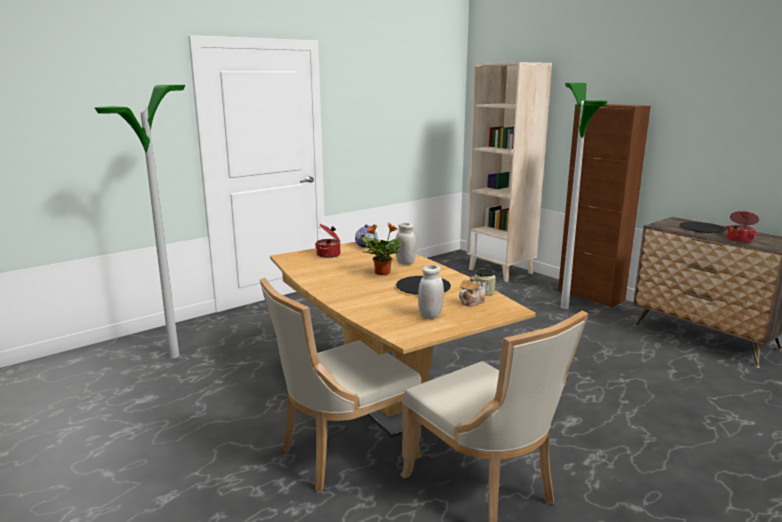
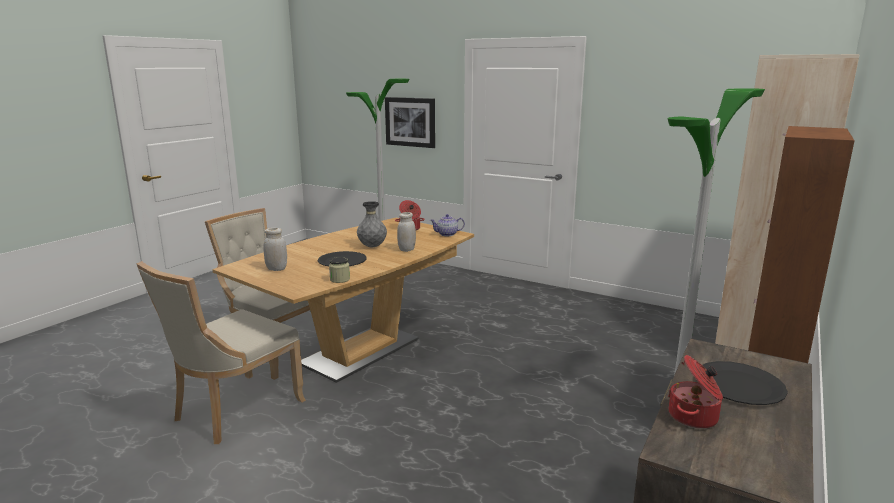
camera: 70 degrees right, 0 degrees up
potted plant [362,223,404,275] -> grey vase [357,201,387,248]
teapot [459,276,486,307] -> none
none -> picture [385,97,435,148]

